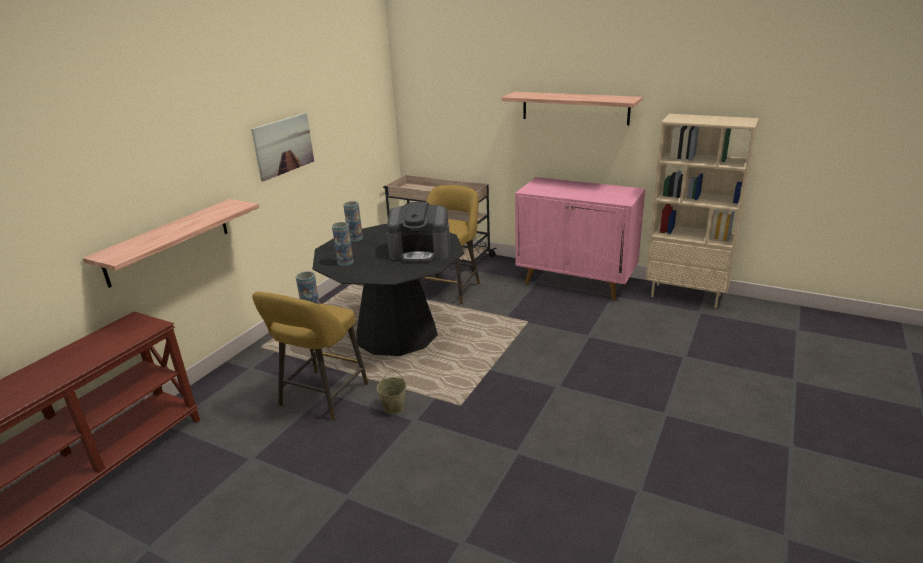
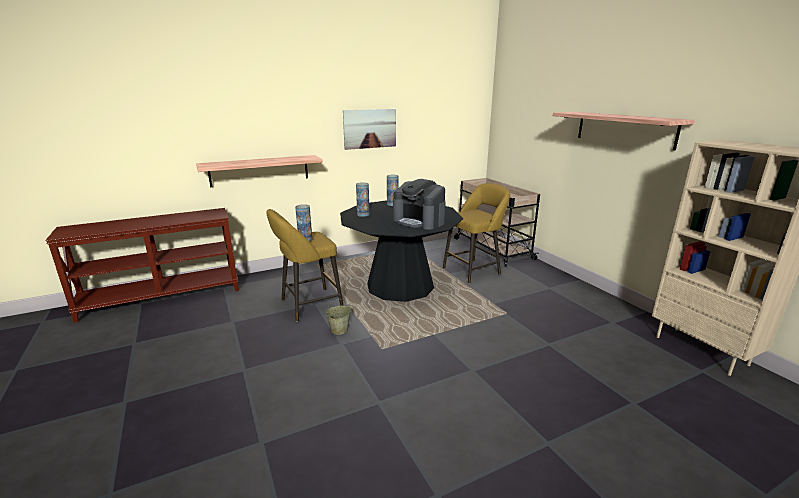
camera: 35 degrees right, 5 degrees down
pink cabinet [515,177,645,300] -> none

